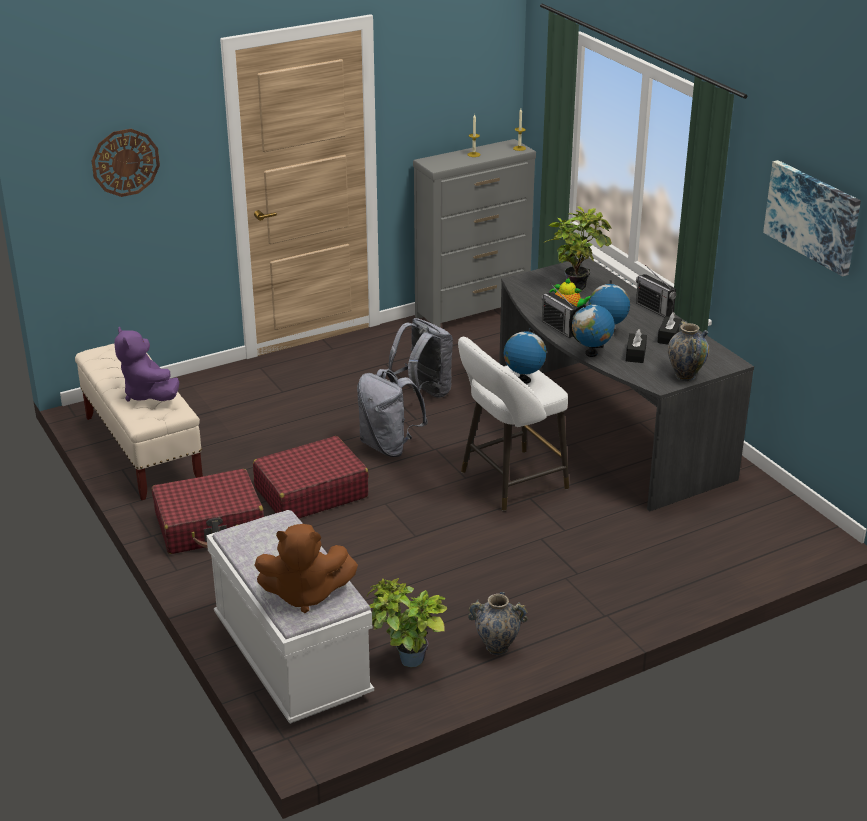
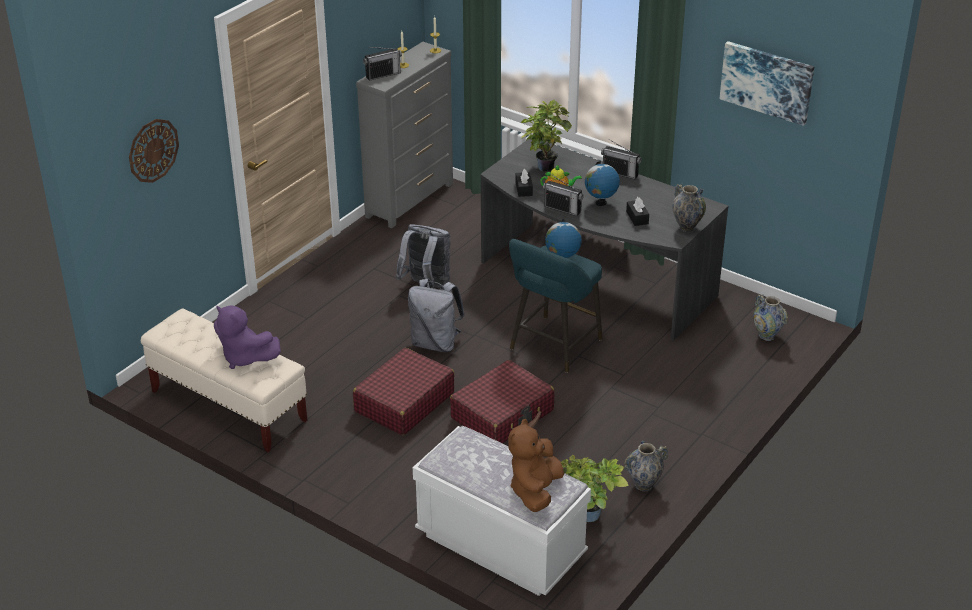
camera: 25 degrees left, 5 degrees up
red suitcase [152,469,264,554] -> red suitcase moved to [450,360,554,443]
brown plush toy [254,524,358,613] -> brown plush toy turned 135 degrees clockwise [508,419,564,512]
white stool [458,337,569,511] -> turquoise stool [509,239,602,373]
globe [569,304,615,357] -> none
black tissue box [657,312,682,345] -> black tissue box moved to [516,169,533,197]
none -> radio [363,47,402,81]
none -> vase [753,294,788,341]

